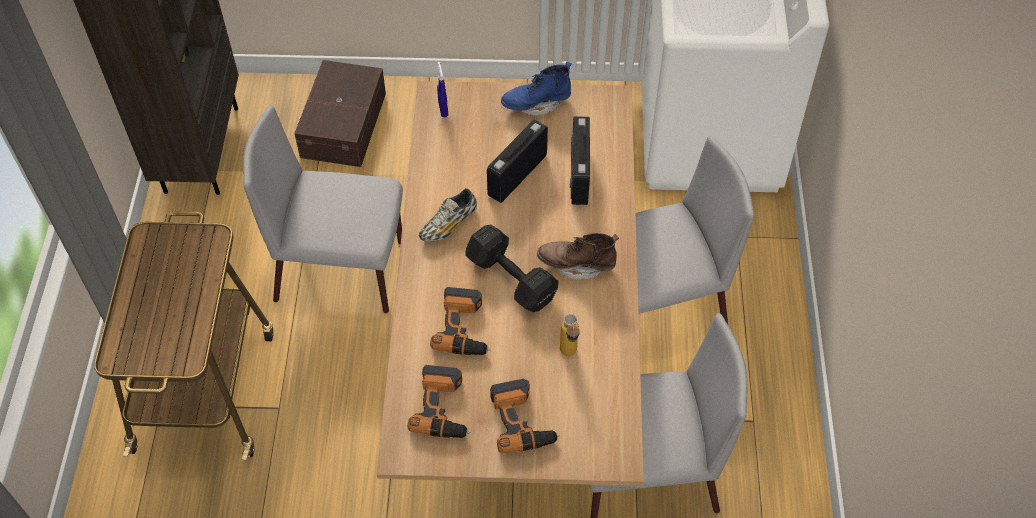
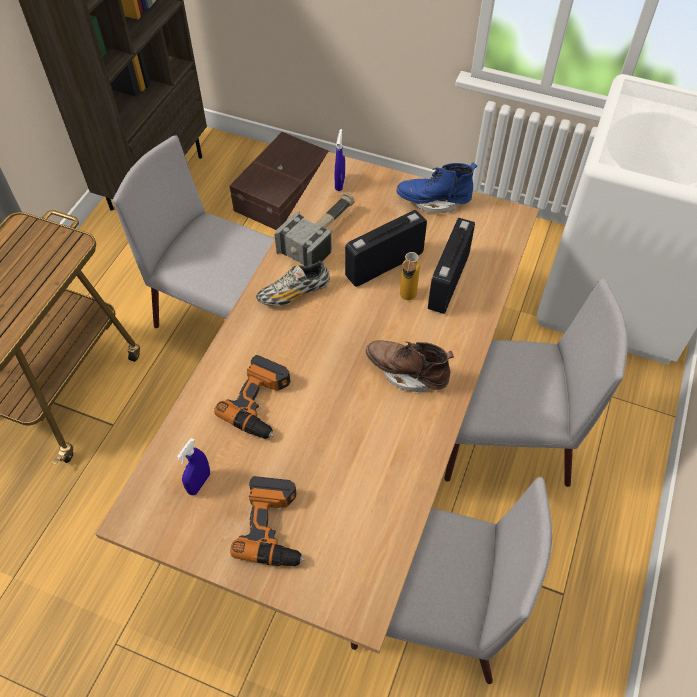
camera: 20 degrees right, 0 degrees up
power drill [408,365,470,438] -> blue spray bottle [177,438,210,495]
black dumbbell [465,224,558,312] -> none
bottle [560,314,580,356] -> bottle moved to [400,252,420,300]
none -> hammer [275,193,355,266]

